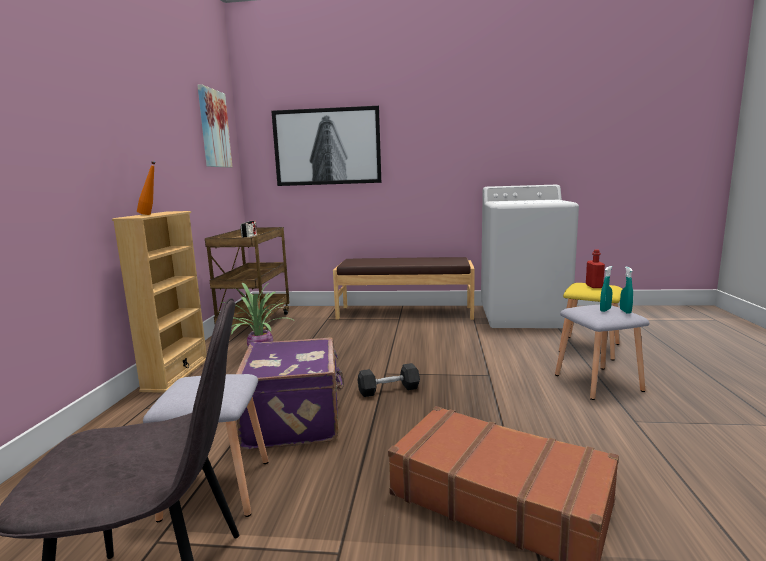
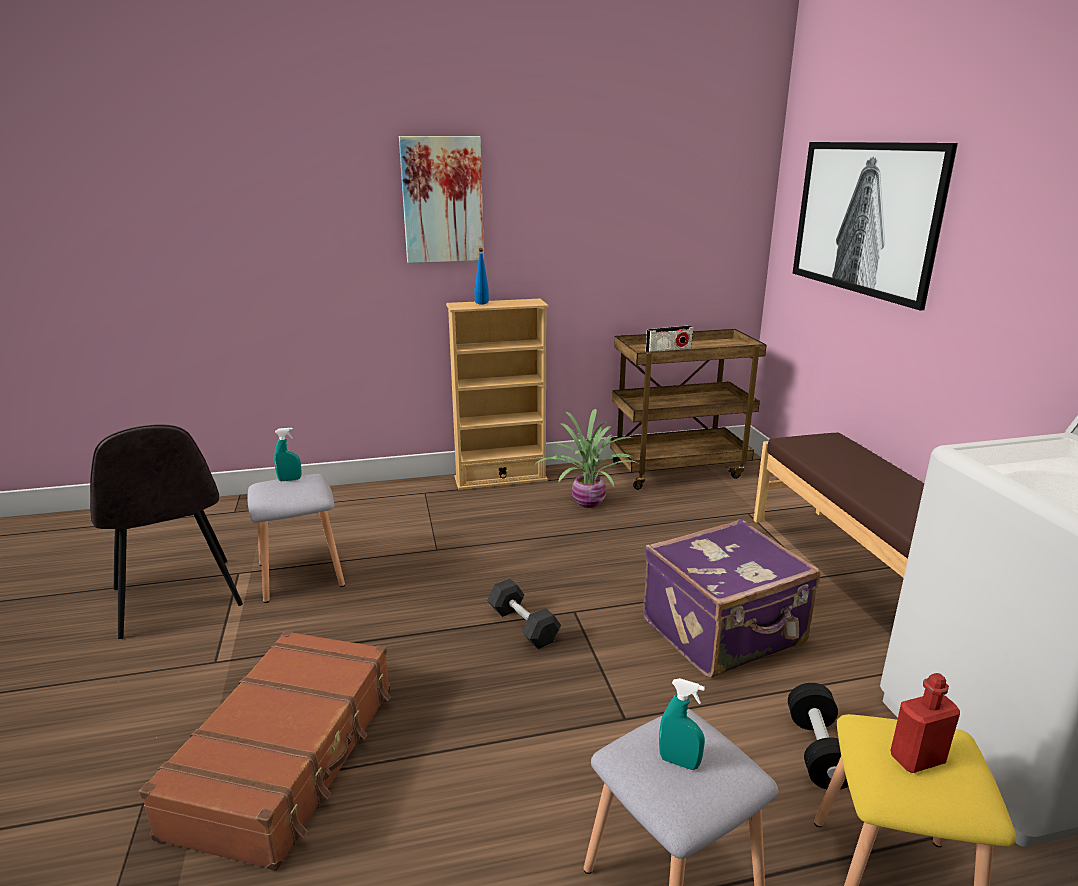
camera: 70 degrees right, 10 degrees up
orange bottle [137,161,156,215] -> blue bottle [474,248,489,305]
picture [198,84,232,168] -> picture moved to [399,136,484,263]
purple suitcase [236,337,344,449] -> purple suitcase moved to [643,519,820,678]
turquoise spray bottle [620,266,633,314] -> turquoise spray bottle moved to [274,428,301,481]
none -> black dumbbell [788,683,849,789]

